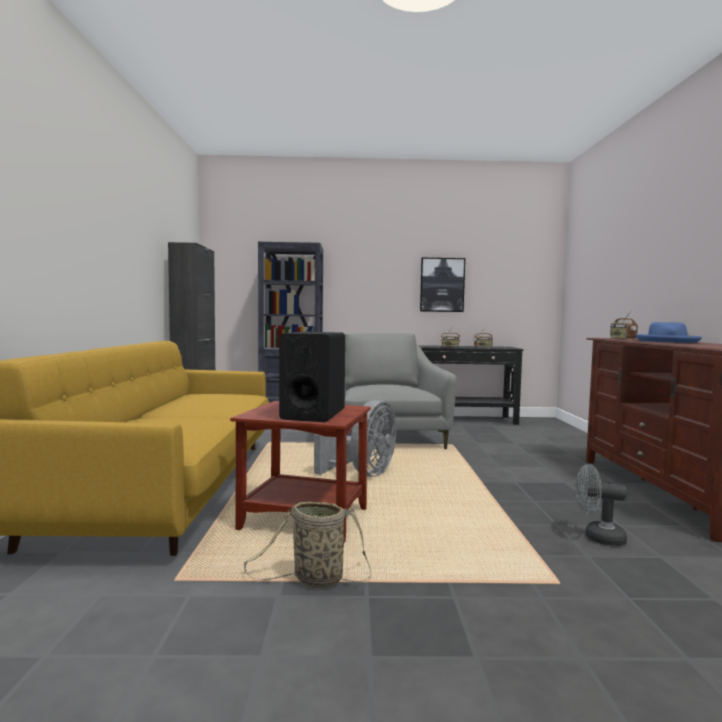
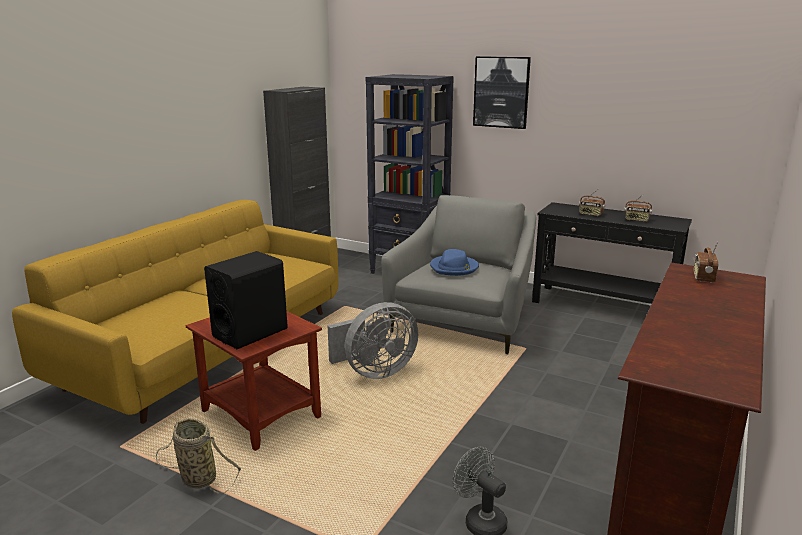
camera: 30 degrees right, 15 degrees up
picture [420,258,465,312] -> picture moved to [473,56,531,129]
blue hat [635,322,702,343] -> blue hat moved to [430,249,479,276]

